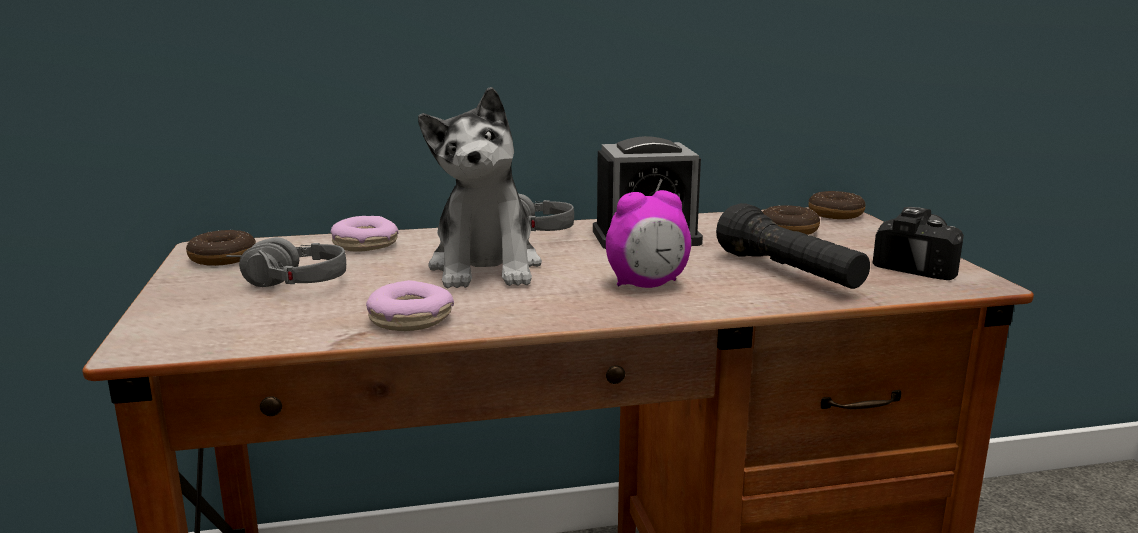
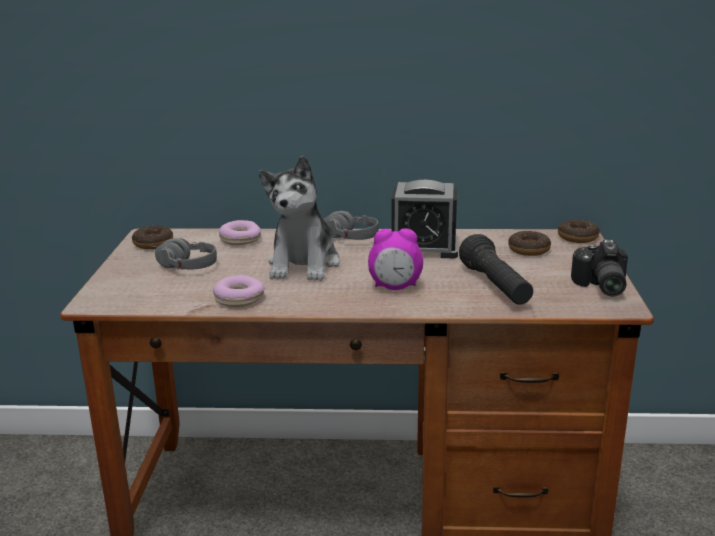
camera: 15 degrees right, 5 degrees up
camera [873,207,964,280] -> camera turned 135 degrees clockwise [571,240,628,297]

